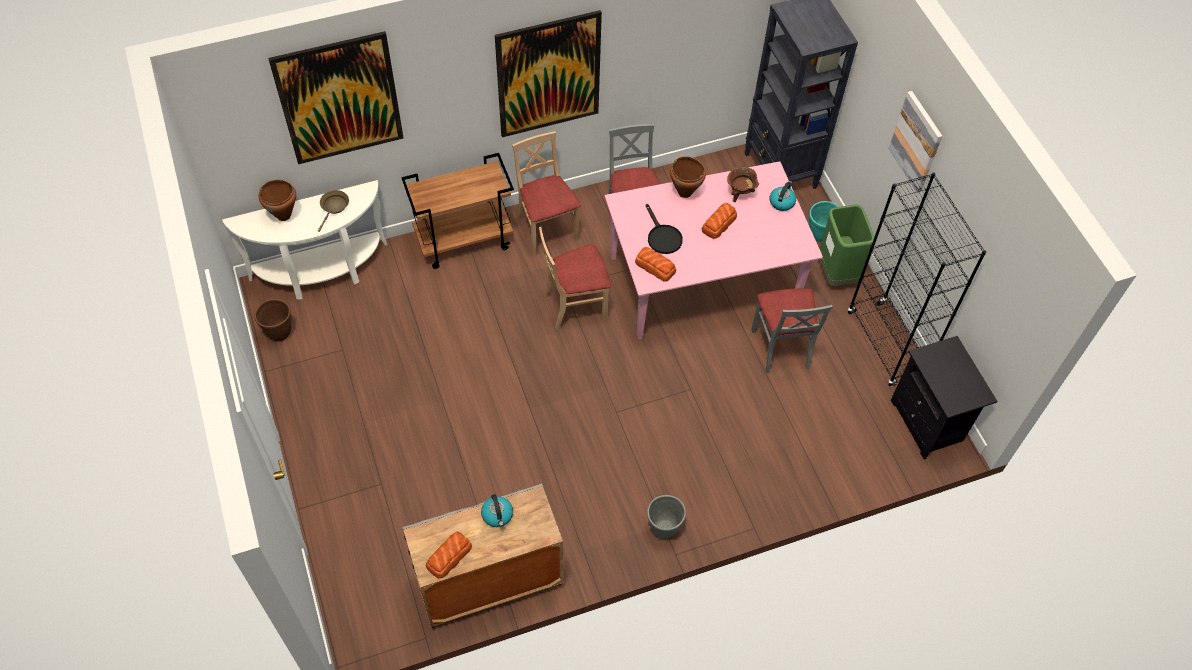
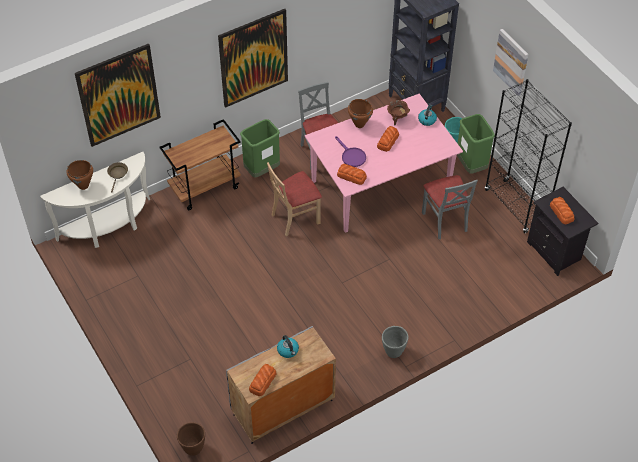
camera: 10 degrees left, 5 degrees down
brown planter [254,299,292,341] -> brown planter moved to [177,422,205,456]
beige chair [512,131,581,255] -> green trash can [240,119,280,177]
black frying pan [646,204,683,254] -> purple frying pan [335,136,366,167]
none -> bread [550,197,574,224]

